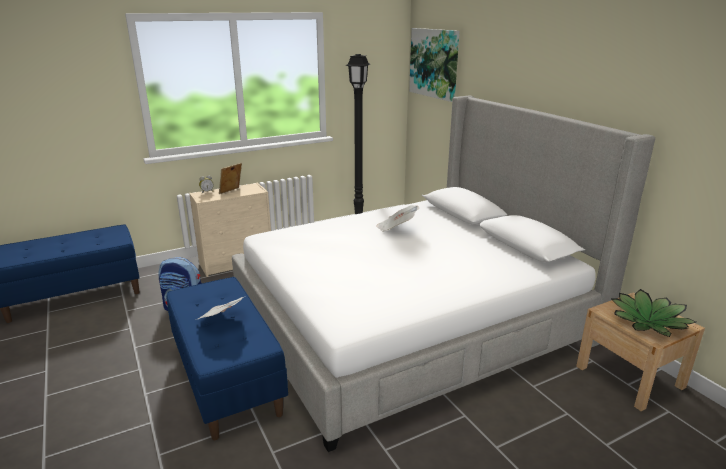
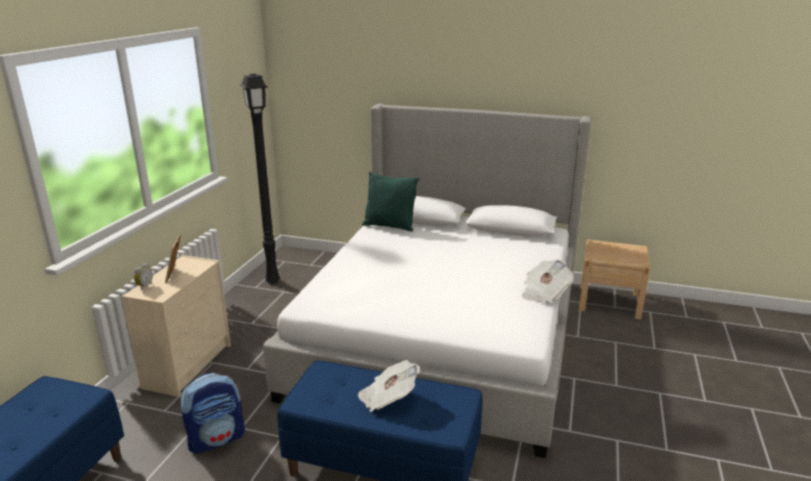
camera: 45 degrees left, 0 degrees up
newspaper [376,205,419,232] -> newspaper moved to [522,260,573,303]
picture [409,28,459,102] -> none
potted plant [612,289,696,337] -> none
none -> green pillow [362,171,419,231]

